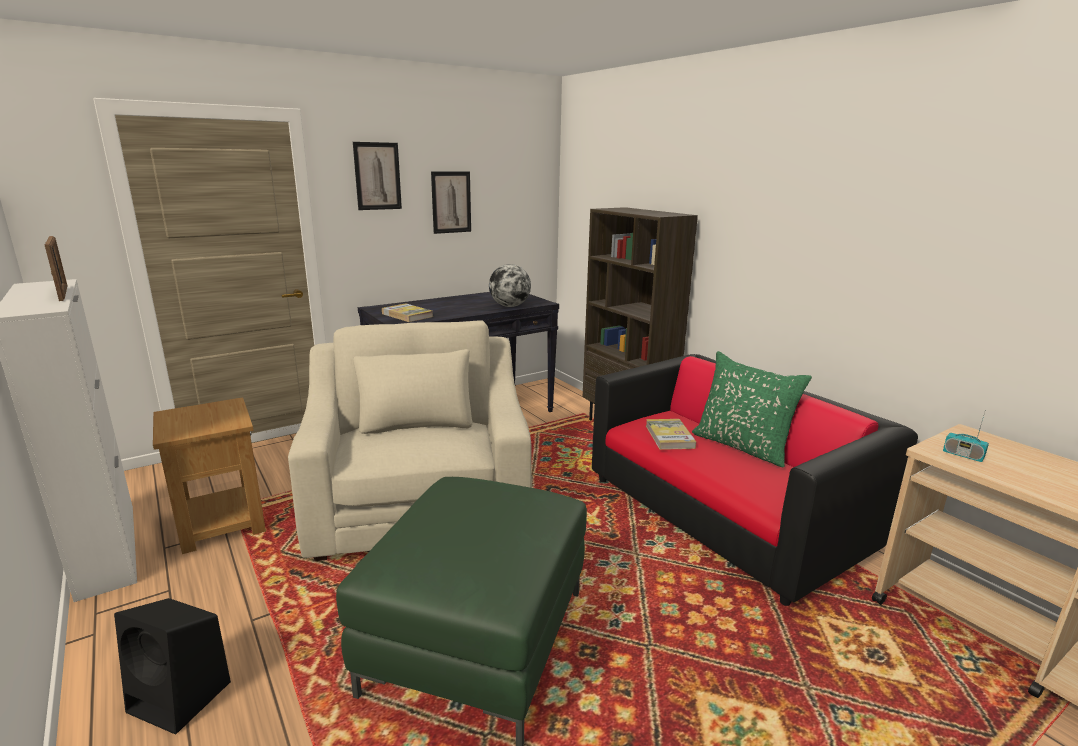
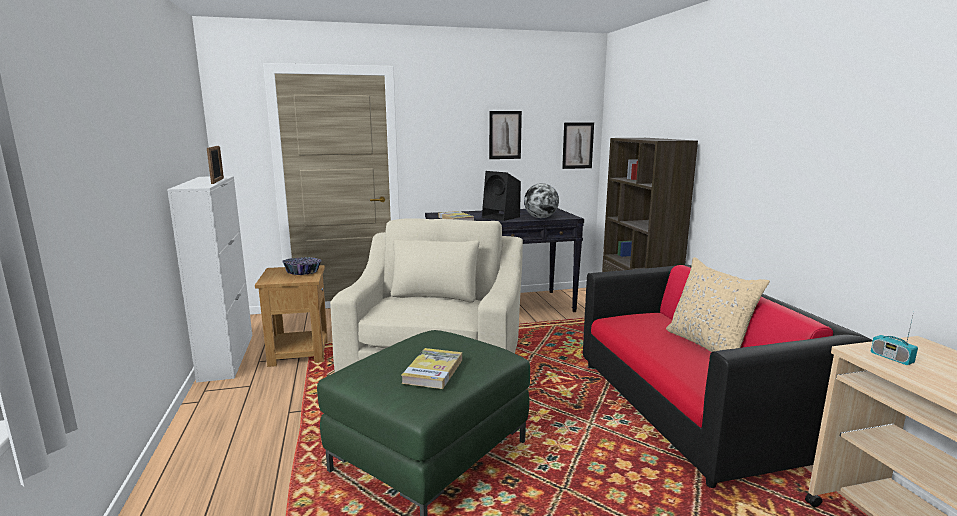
camera: 20 degrees right, 5 degrees down
black speaker [114,598,231,734] -> black speaker moved to [482,171,521,221]
picture [353,142,402,210] -> picture moved to [562,123,594,169]
book [646,419,696,450] -> book moved to [401,348,462,389]
green pillow [692,351,812,468] -> beige pillow [666,257,770,352]
none -> bowl [282,257,321,275]

